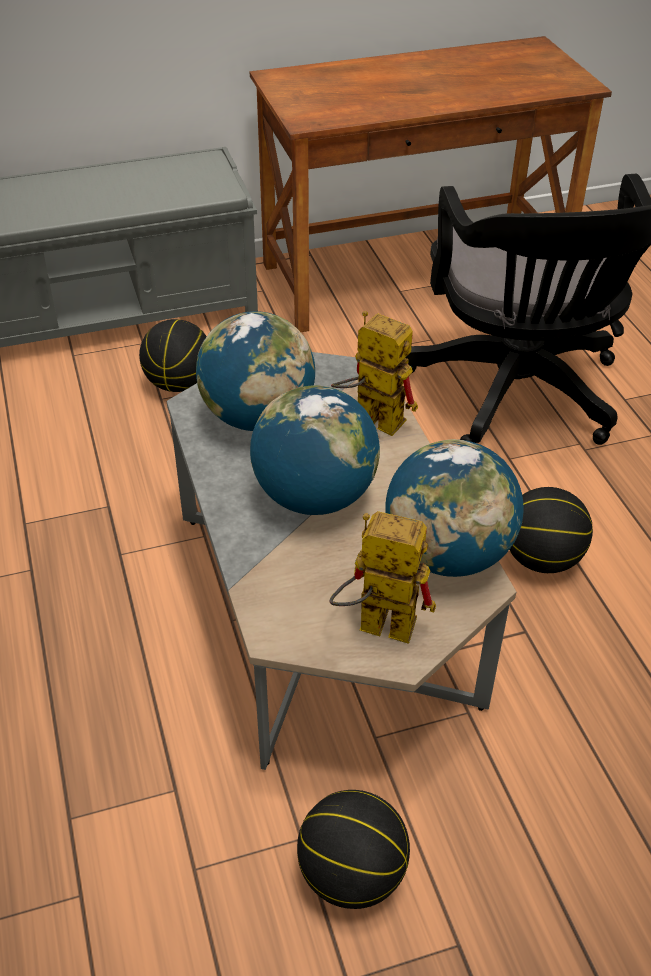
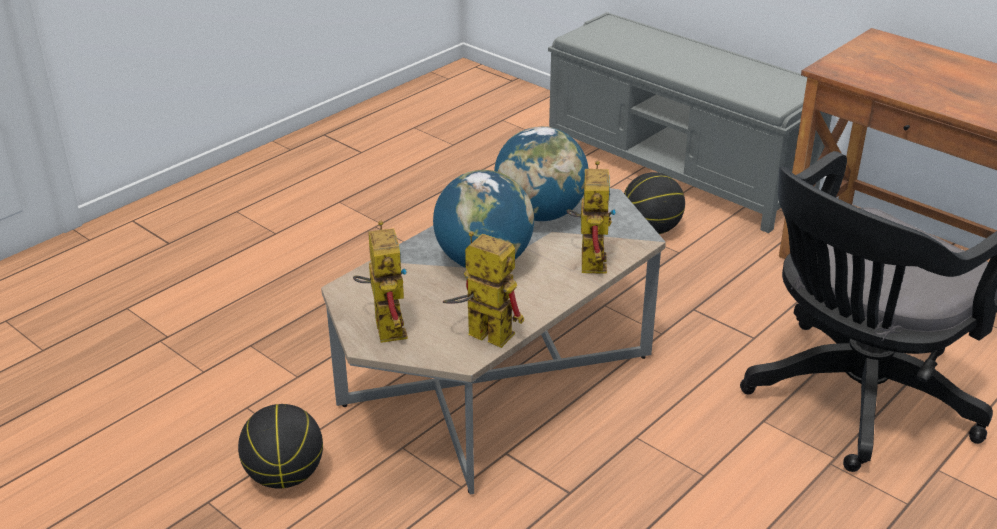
camera: 60 degrees right, 10 degrees down
globe [385,439,524,577] -> toy robot [443,231,524,348]
basketball [510,487,593,573] -> none

